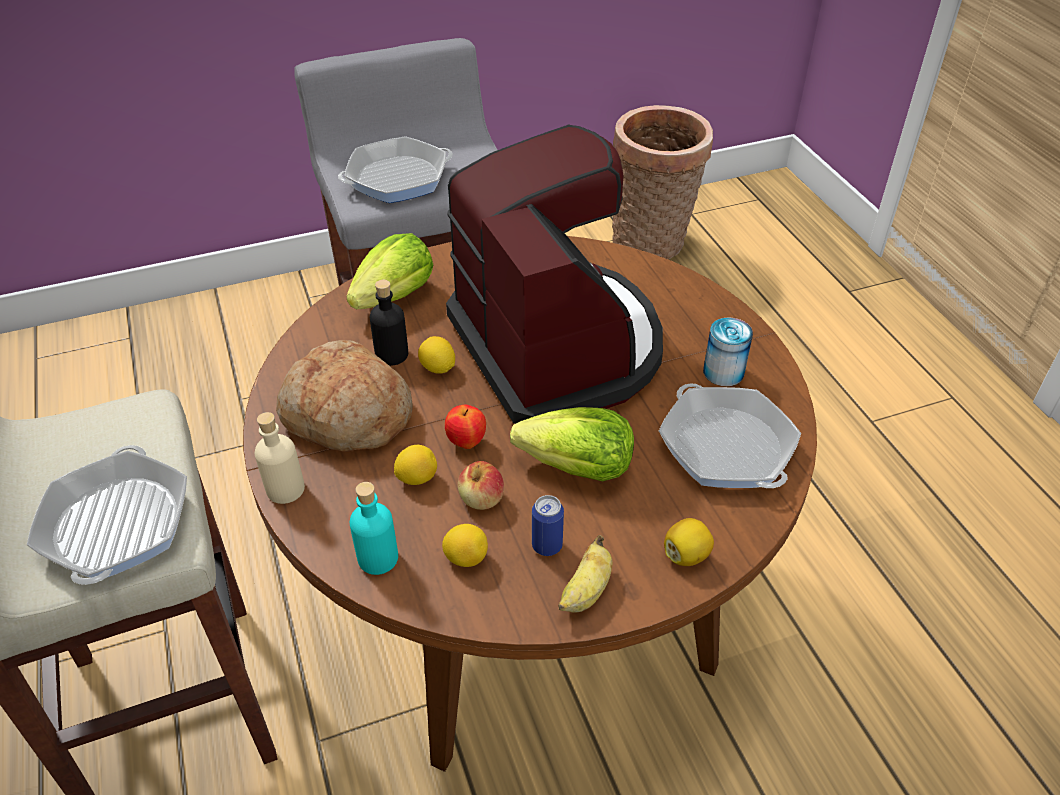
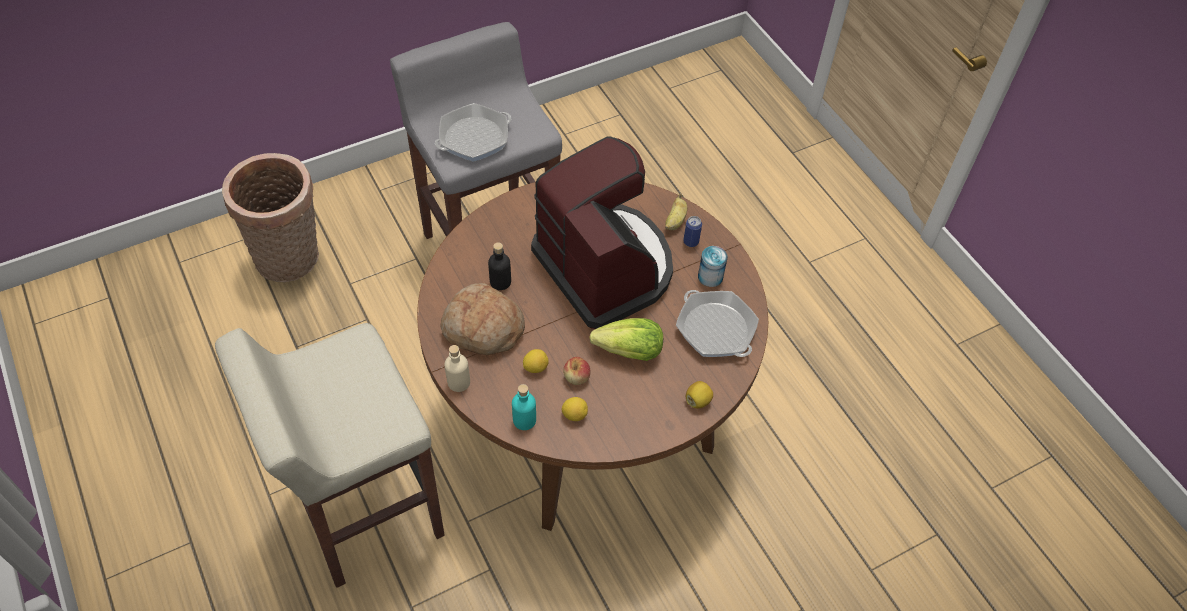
camera: 10 degrees left, 10 degrees up
frying pan [27,445,187,585] -> none
lettuce [346,233,433,309] -> none
lemon [418,336,455,374] -> none
apple [445,404,486,449] -> none
can [532,495,564,556] -> can moved to [683,216,702,247]
banana [558,535,613,612] -> banana moved to [665,194,687,230]
basket [612,105,713,259] -> basket moved to [222,153,319,282]

